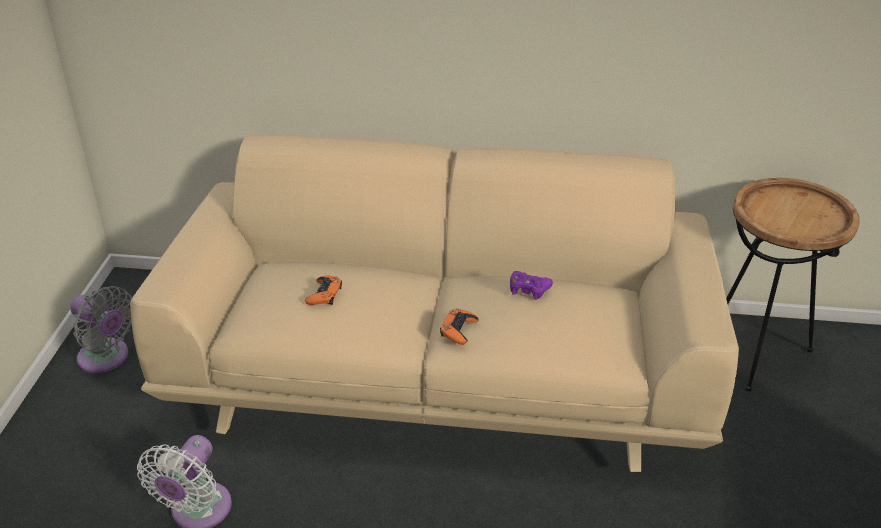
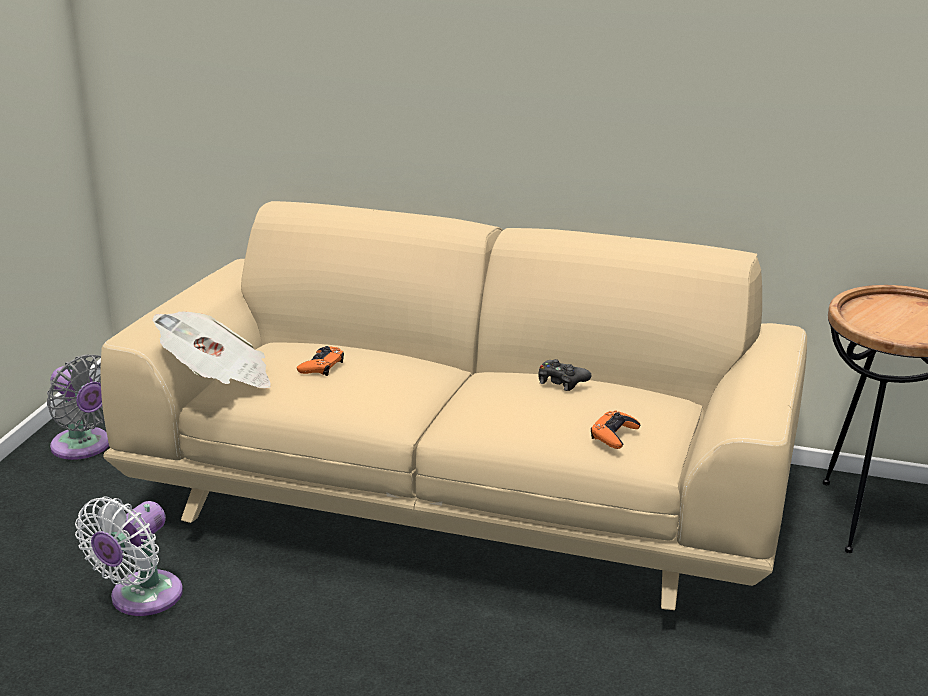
camera: 10 degrees right, 10 degrees down
orange game controller [440,309,479,345] -> orange game controller moved to [591,411,641,449]
purple game controller [510,271,553,300] -> black game controller [538,359,591,391]
none -> newspaper [152,312,271,388]

